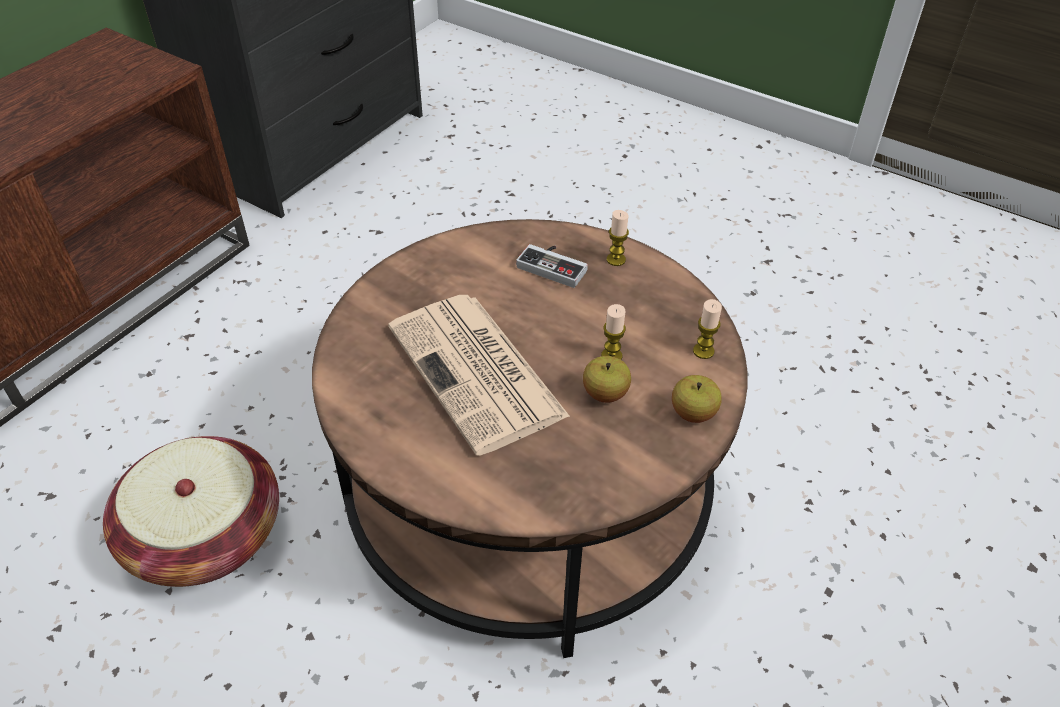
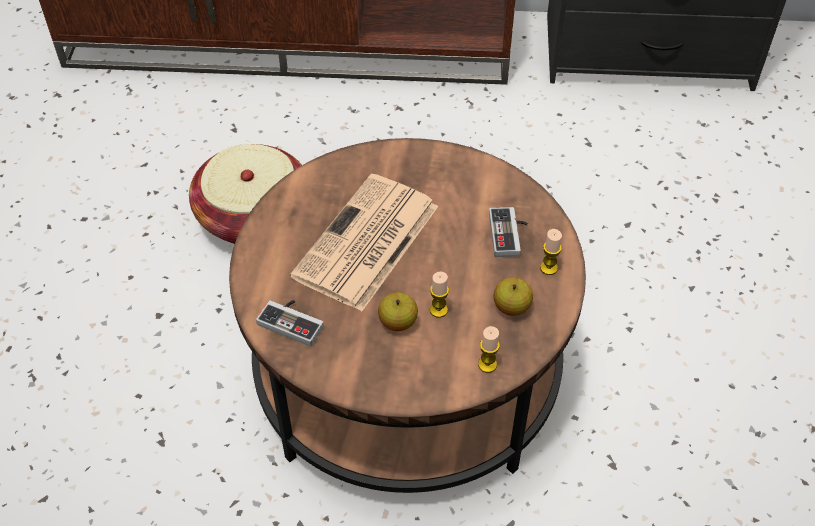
camera: 60 degrees right, 5 degrees up
apple [672,375,722,423] -> apple moved to [494,277,533,316]
none -> game controller [256,300,324,346]

